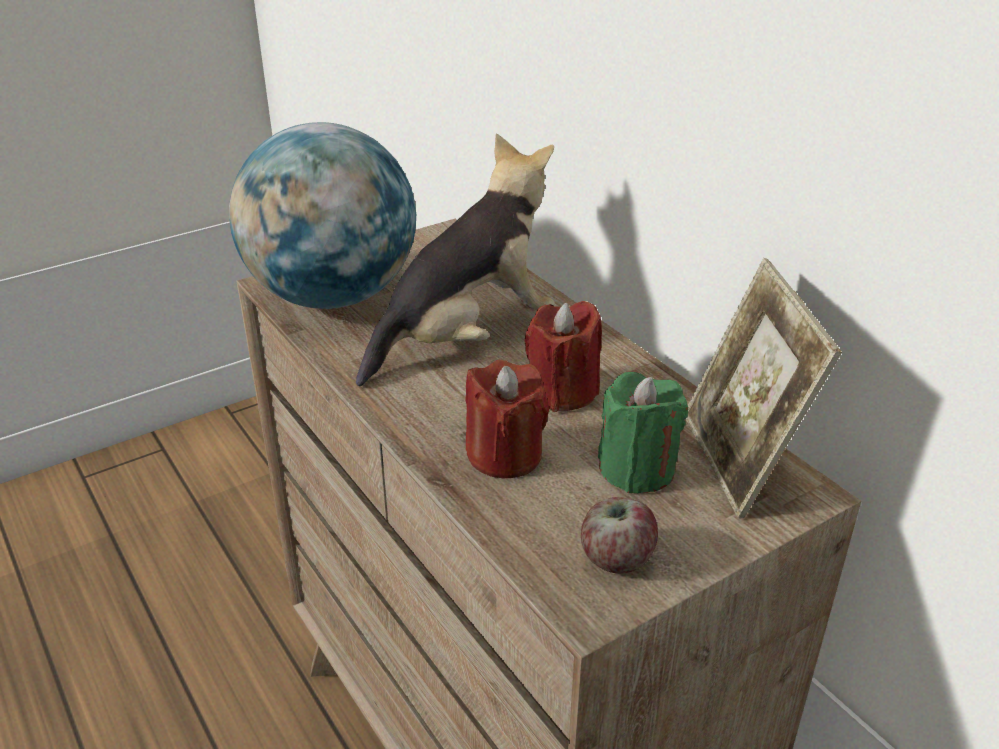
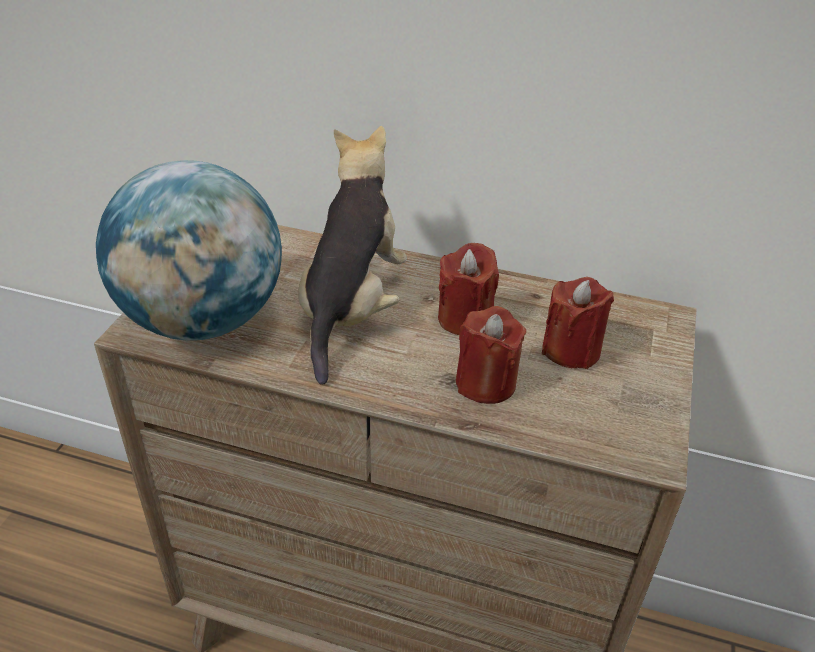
camera: 40 degrees left, 5 degrees up
apple [581,497,658,573] -> none
green candle [598,372,688,493] -> red candle [542,277,614,369]
picture frame [686,258,842,519] -> none

